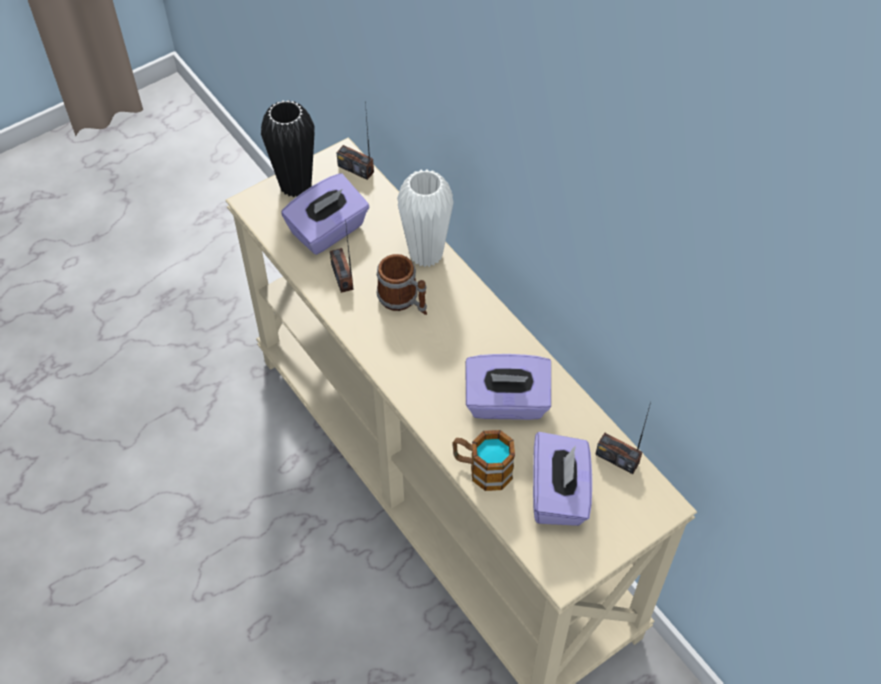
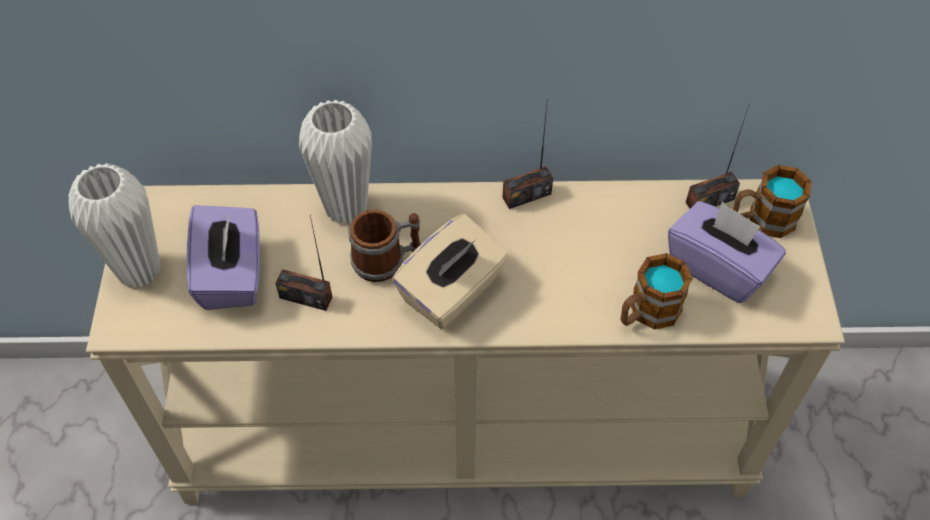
camera: 55 degrees left, 0 degrees up
black vase [261,100,315,197] -> white vase [69,163,161,288]
radio [336,101,374,180] -> radio moved to [502,98,553,209]
purple tissue box [466,354,551,420] -> none
none -> beige tissue box [392,214,508,329]
none -> mug [733,165,811,238]

